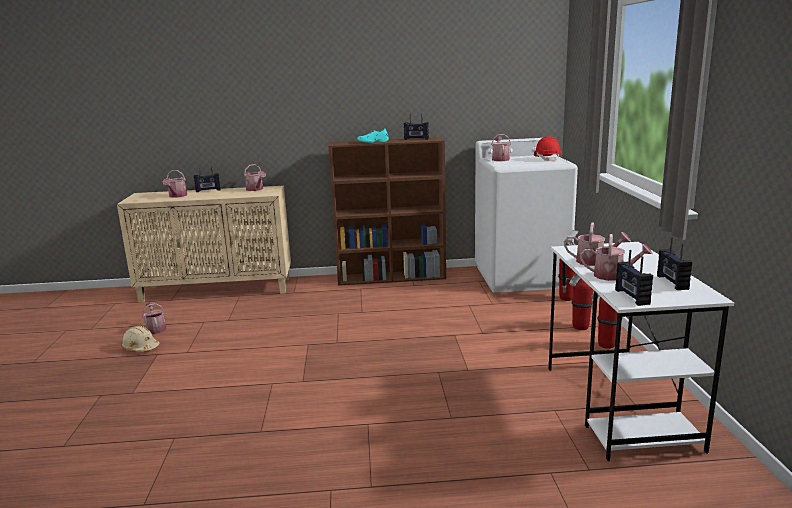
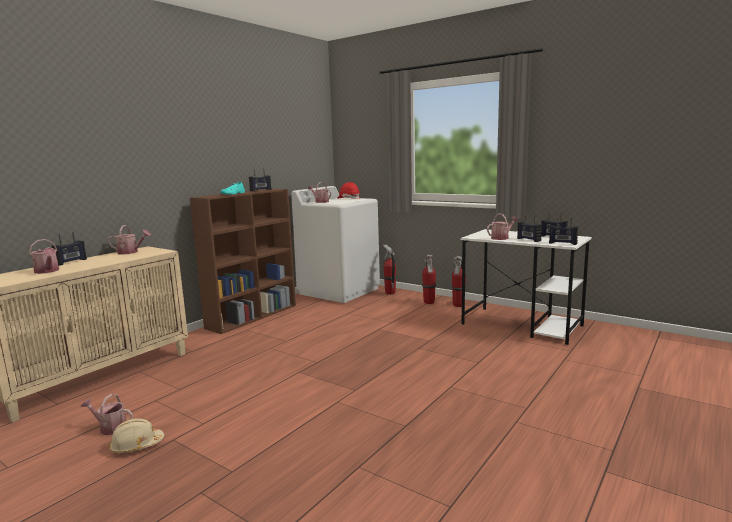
camera: 50 degrees left, 5 degrees down
watering can [580,234,653,281] -> radio [517,214,542,242]

